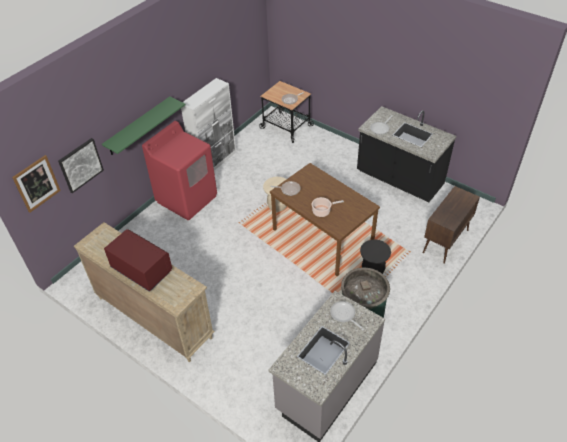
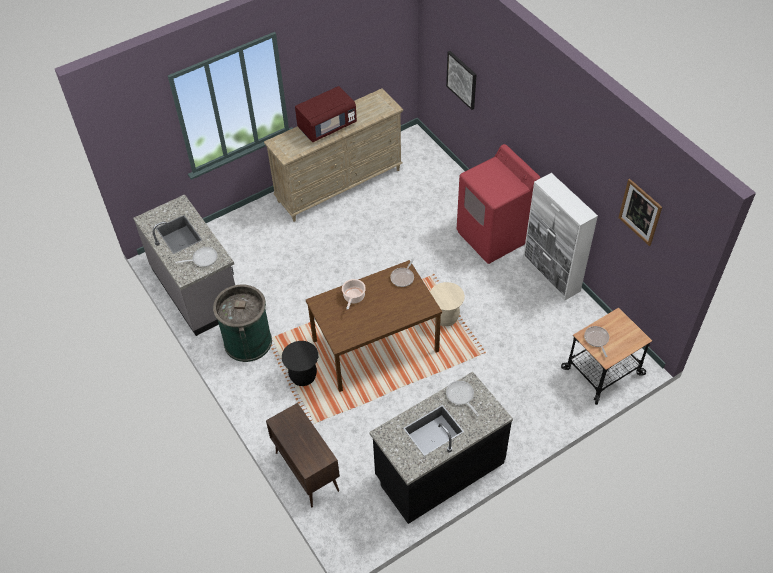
camera: 110 degrees right, 5 degrees up
picture [12,155,61,213] -> picture moved to [618,179,662,246]
green shelf [102,96,185,155] -> none

